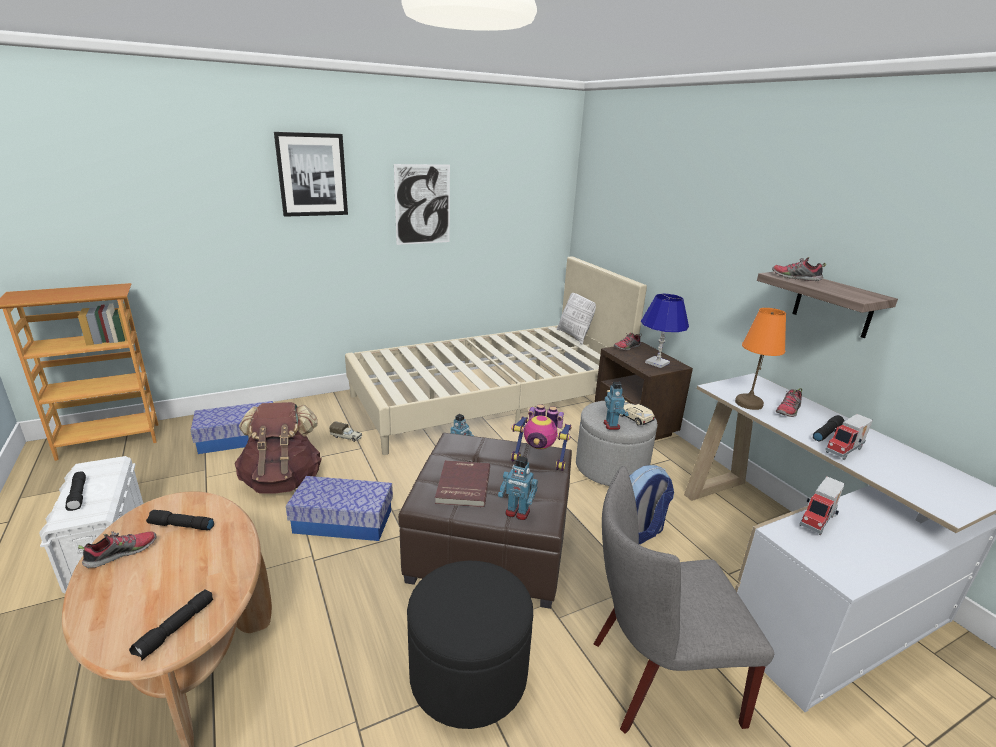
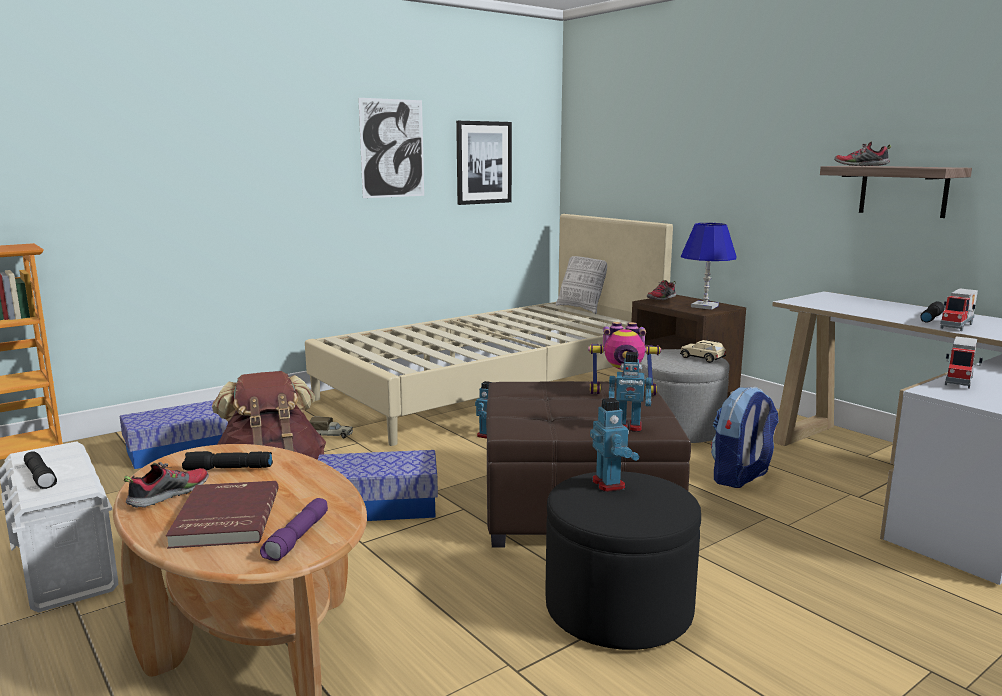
camera: 10 degrees left, 10 degrees down
black flashlight [129,589,213,661] -> purple flashlight [260,498,328,561]
picture [274,132,348,217] -> picture moved to [456,121,512,205]
red book [435,460,490,507] -> red book moved to [166,481,278,549]
grey chair [593,466,774,734] -> none
toy robot [604,382,629,430] -> toy robot moved to [590,398,639,492]
orange table lamp [735,308,786,410] -> none
shoe [776,388,802,417] -> none

